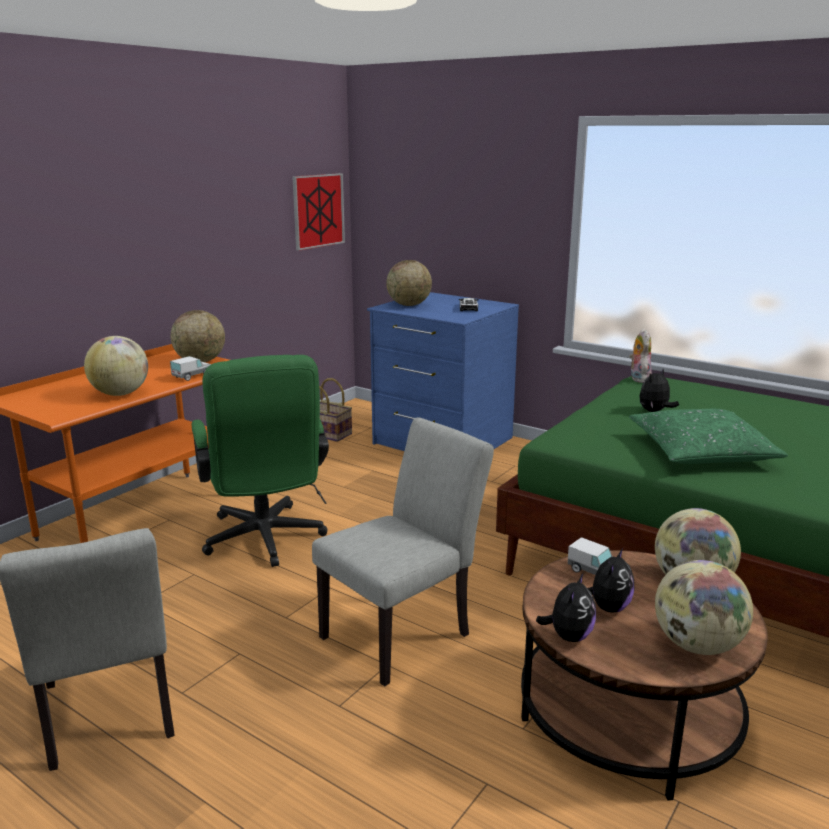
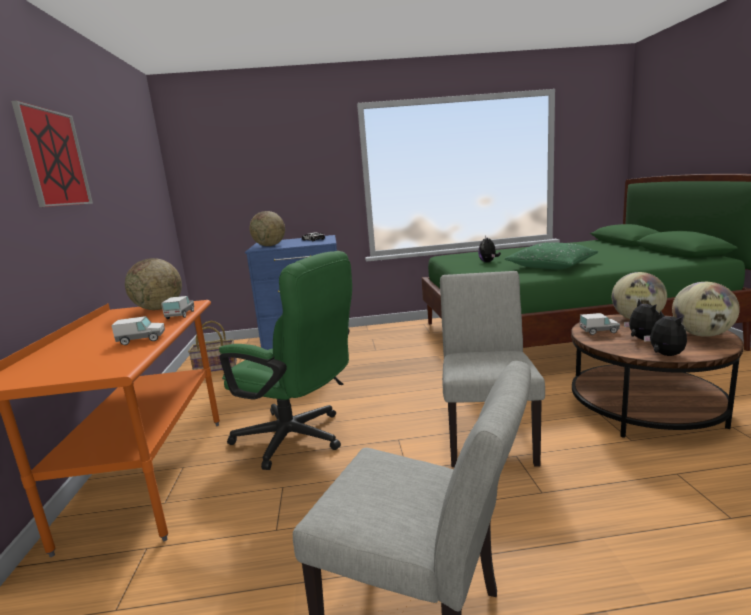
camera: 40 degrees left, 5 degrees down
globe [84,336,148,396] -> toy truck [111,316,165,345]
picture [292,173,345,251] -> picture moved to [11,101,93,207]
plush toy [629,329,652,383] -> none

